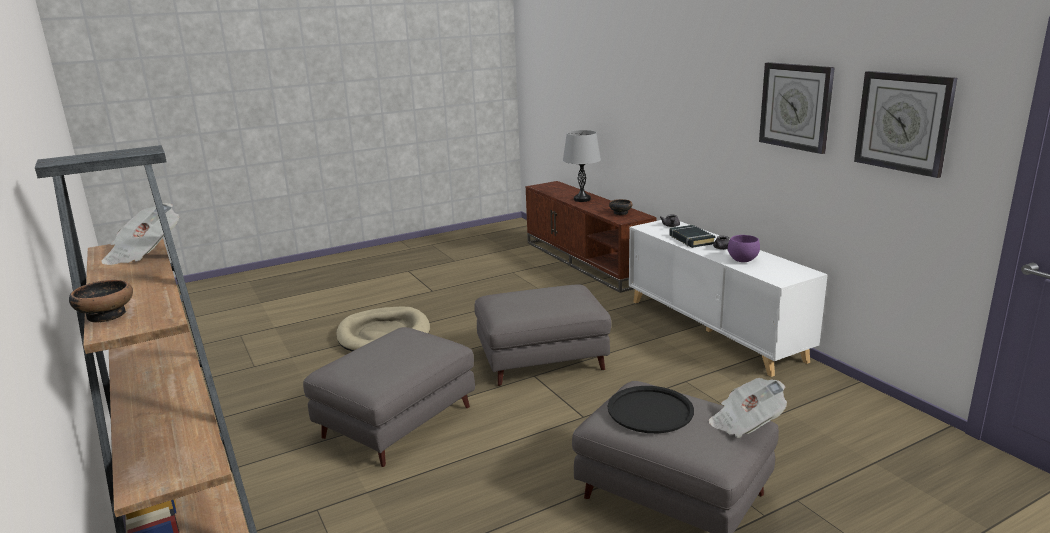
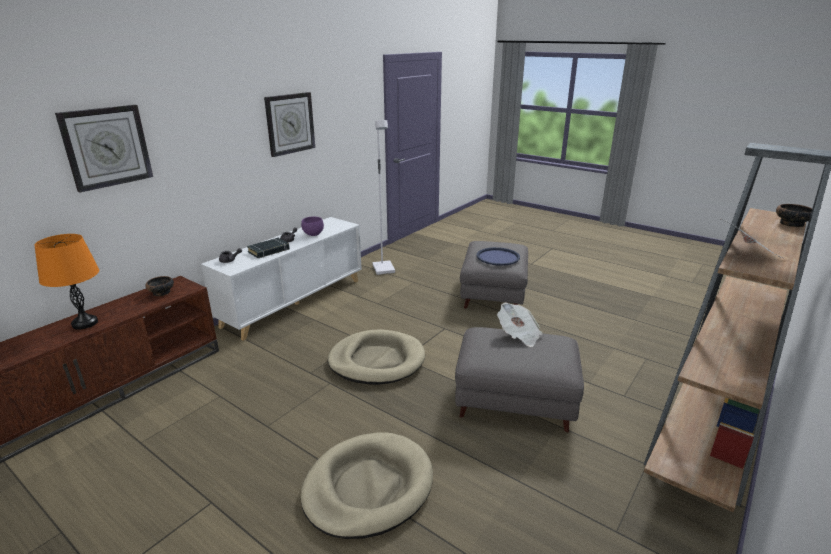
camera: 115 degrees left, 5 degrees up
grey ottoman [474,285,611,386] -> beige dog bed [328,330,425,385]
grey table lamp [563,130,601,202] -> orange table lamp [35,234,99,330]
black tray [608,386,694,433] -> blue tray [477,247,520,266]
newspaper [709,378,787,438] -> newspaper moved to [497,303,542,347]
wall clock [854,71,957,178] -> wall clock moved to [55,105,153,193]
none -> white floor lamp [372,120,395,275]

